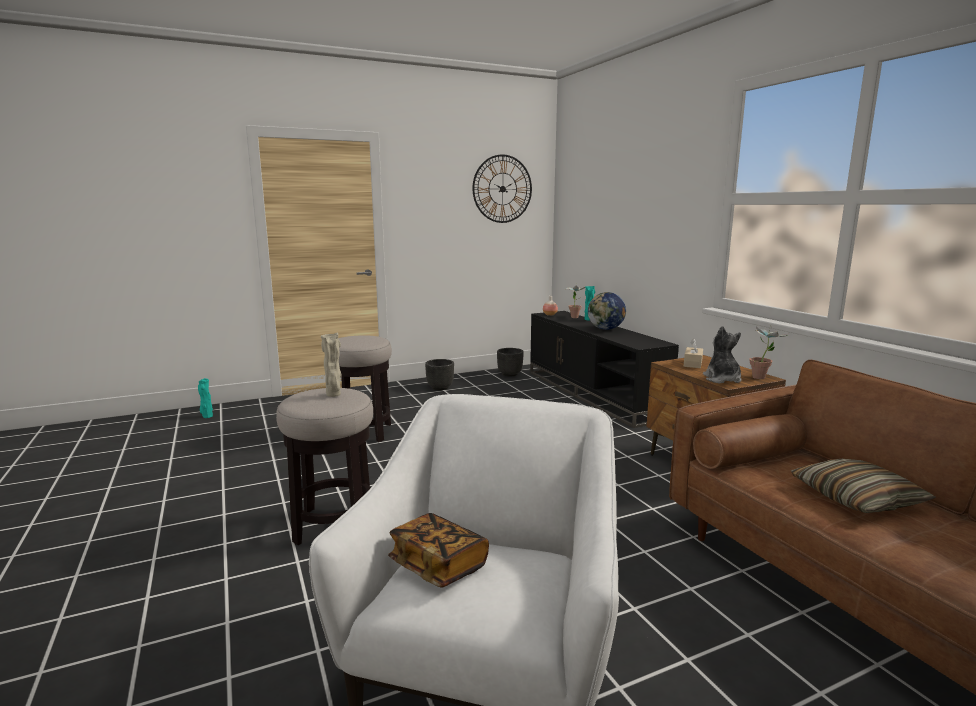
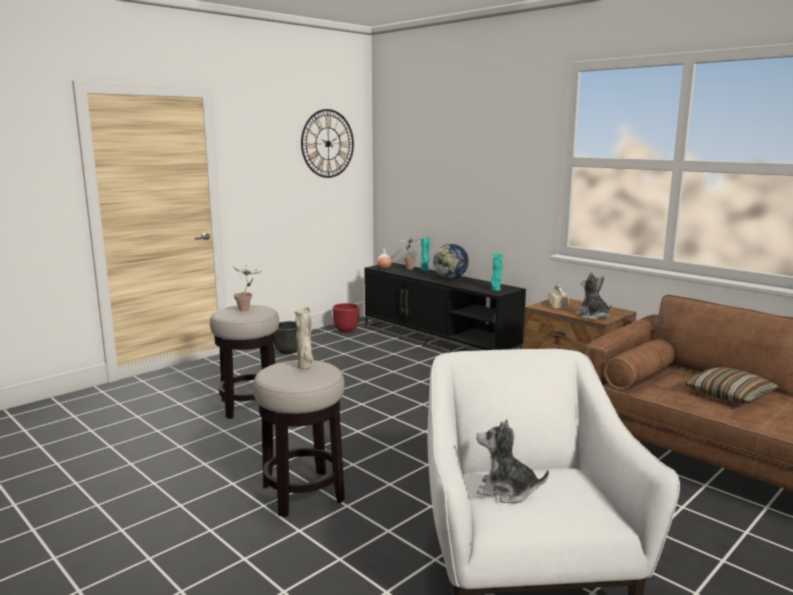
camera: 20 degrees left, 0 degrees up
turquoise vase [198,378,213,418] -> turquoise vase moved to [491,253,503,291]
book [388,513,489,588] -> plush toy [476,419,549,503]
black planter [497,348,524,377] -> red planter [333,303,360,332]
potted plant [749,325,789,379] -> potted plant moved to [234,264,261,311]

